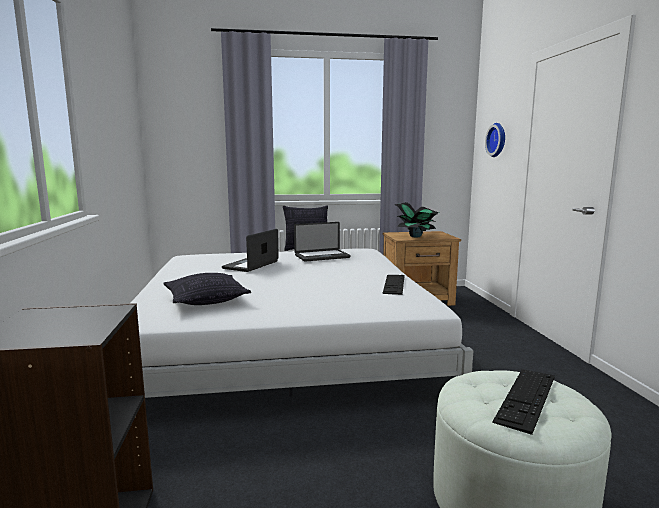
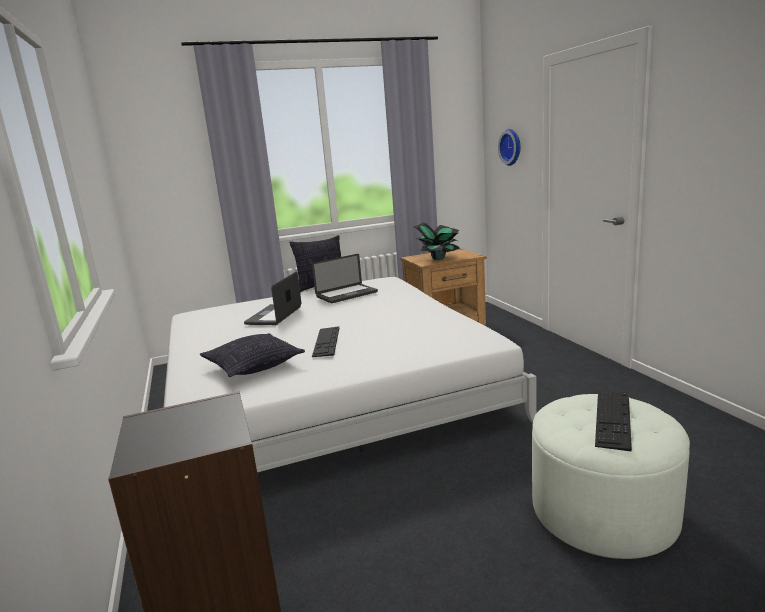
camera: 10 degrees left, 5 degrees up
keyboard [382,275,404,295] -> keyboard moved to [312,327,339,357]

